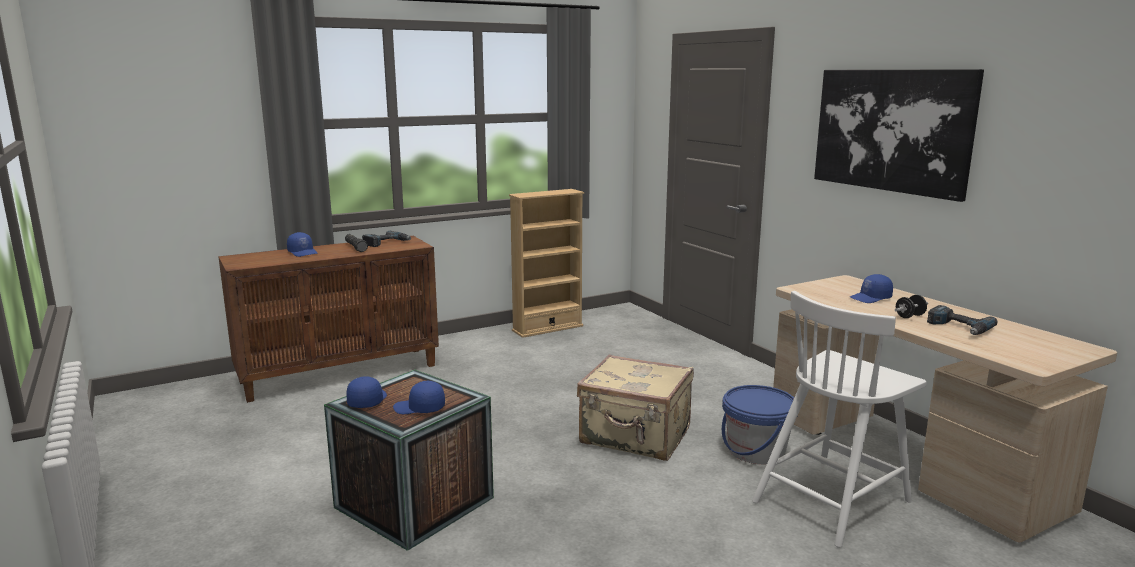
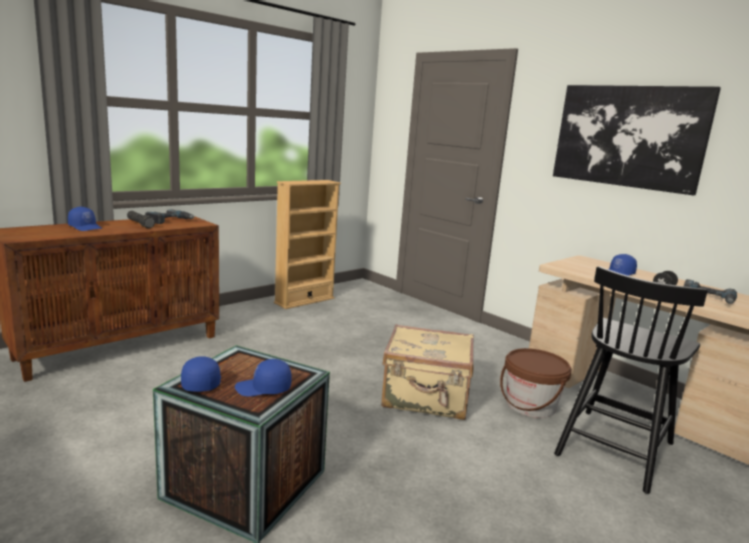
camera: 15 degrees left, 0 degrees up
blue bucket [722,385,794,465] -> brown bucket [500,348,572,418]
white chair [752,291,927,548] -> black chair [554,266,707,494]

